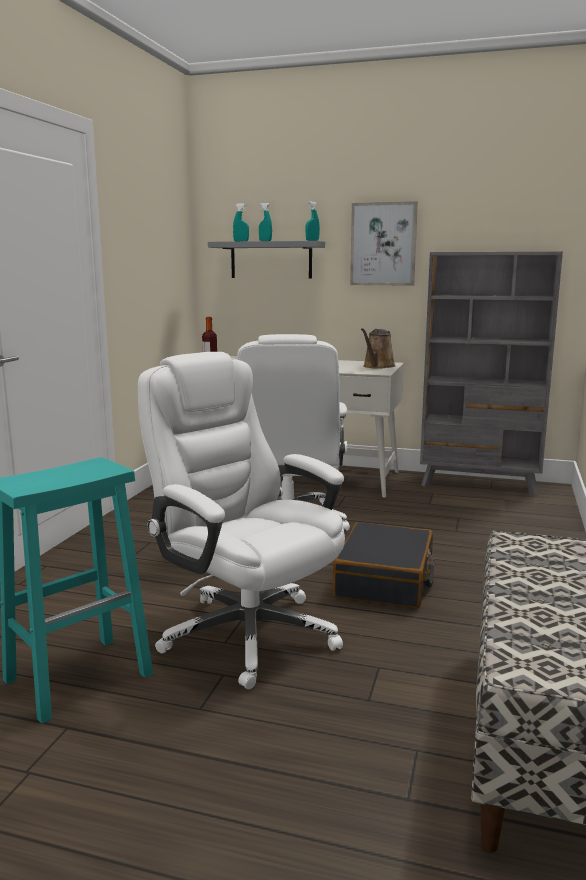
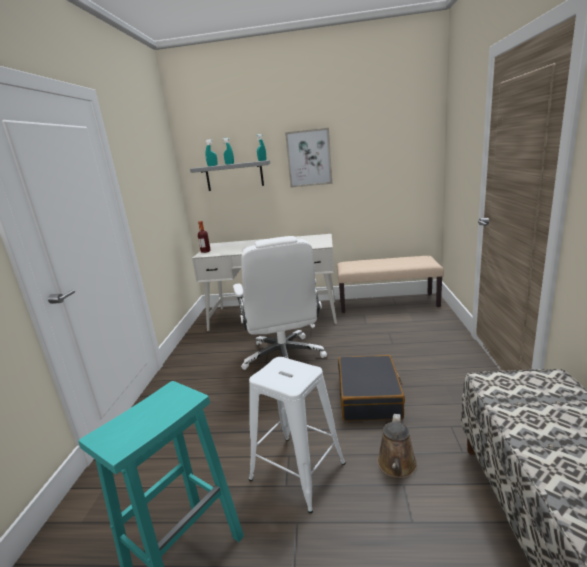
camera: 10 degrees left, 5 degrees up
white office chair [138,352,345,689] -> white stool [249,357,346,513]
brown watering can [361,328,395,369] -> brown watering can moved to [377,414,417,478]
grey bookcase [420,252,563,496] -> beige bench [337,256,444,313]

